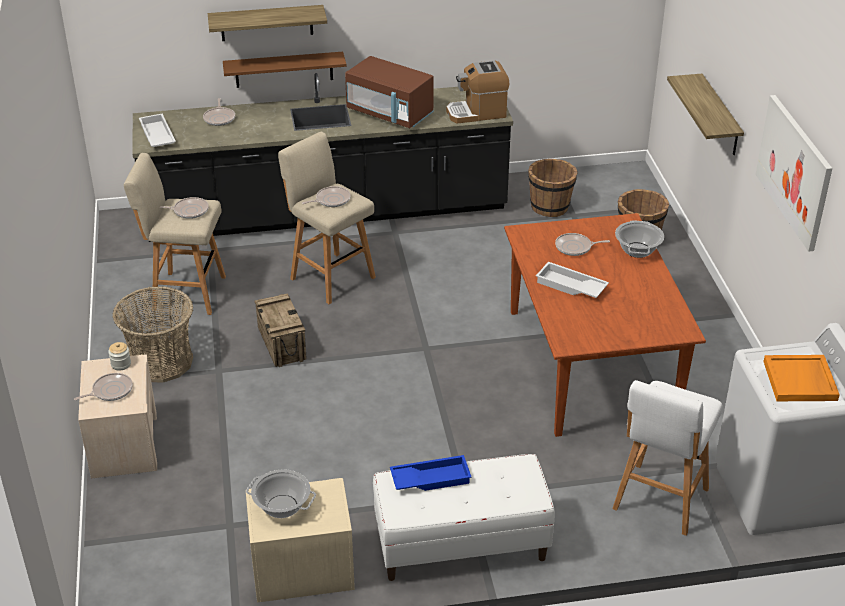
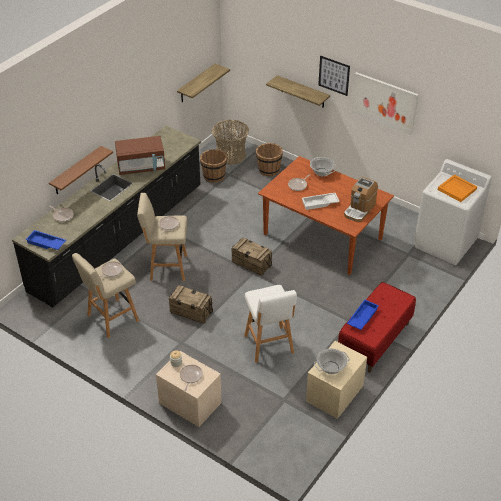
camera: 45 degrees left, 5 degrees up
basket [112,286,193,383] -> basket moved to [212,120,249,165]
white tray [139,114,176,147] -> blue tray [26,230,66,250]
shelf [208,5,327,41] -> shelf moved to [177,64,230,102]
white bench [373,454,555,581] -> red bench [338,282,416,373]
coffee machine [446,60,509,123] -> coffee machine moved to [344,177,378,222]
white stool [612,380,723,536] -> white stool moved to [244,285,297,363]
none -> crate [232,237,272,276]
none -> picture [318,56,350,96]

